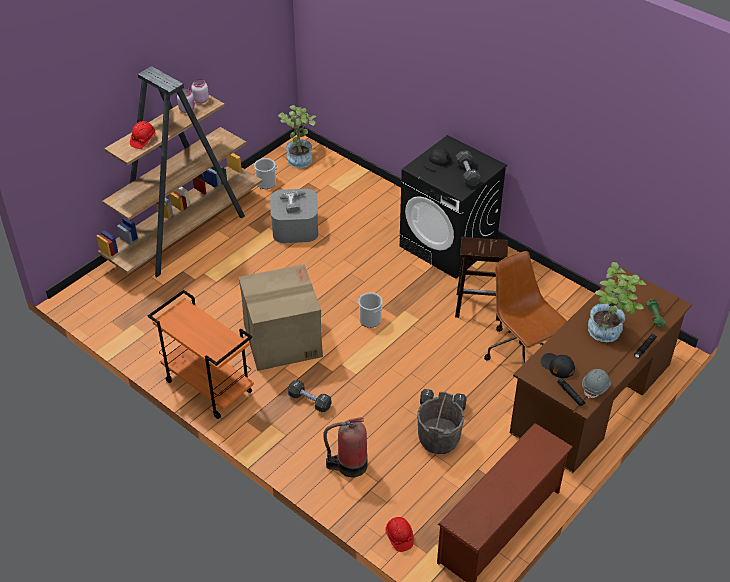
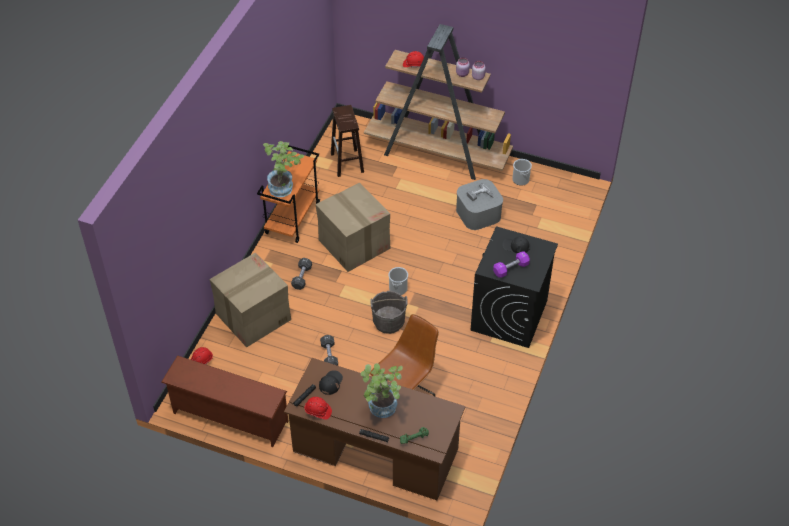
camera: 70 degrees right, 5 degrees up
potted plant [278,105,317,168] -> potted plant moved to [263,141,304,197]
fire extinguisher [323,417,368,477] -> cardboard box [210,252,291,348]
grey bucket [417,392,464,454] -> grey bucket moved to [370,291,407,334]
black dumbbell [455,150,481,187] -> purple dumbbell [493,252,530,278]
brown stool [455,237,508,321] -> brown stool moved to [331,105,364,177]
grey hard hat [582,369,611,398] -> red hard hat [305,397,332,420]

